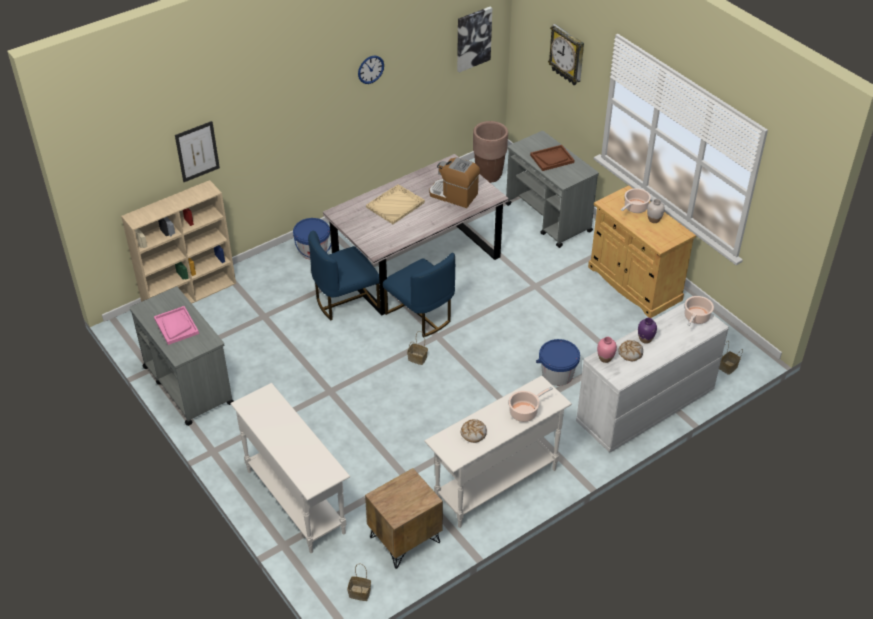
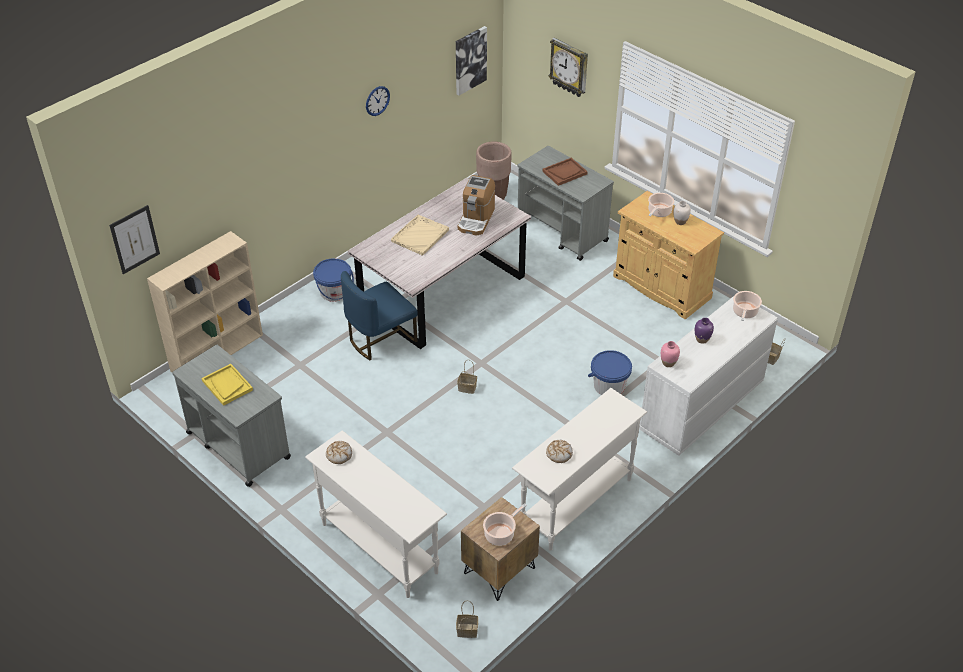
camera: 10 degrees left, 0 degrees up
pink tray [154,306,199,345] -> yellow tray [201,364,253,406]
picture [175,121,220,182] -> picture moved to [109,205,160,274]
blue chair [383,253,455,338] -> none
coffee machine [429,157,480,208] -> coffee machine turned 90 degrees counterclockwise [458,175,495,236]
cooking pot [509,386,553,422] -> cooking pot moved to [483,503,527,546]
bread [618,340,643,361] -> bread moved to [326,441,352,464]

